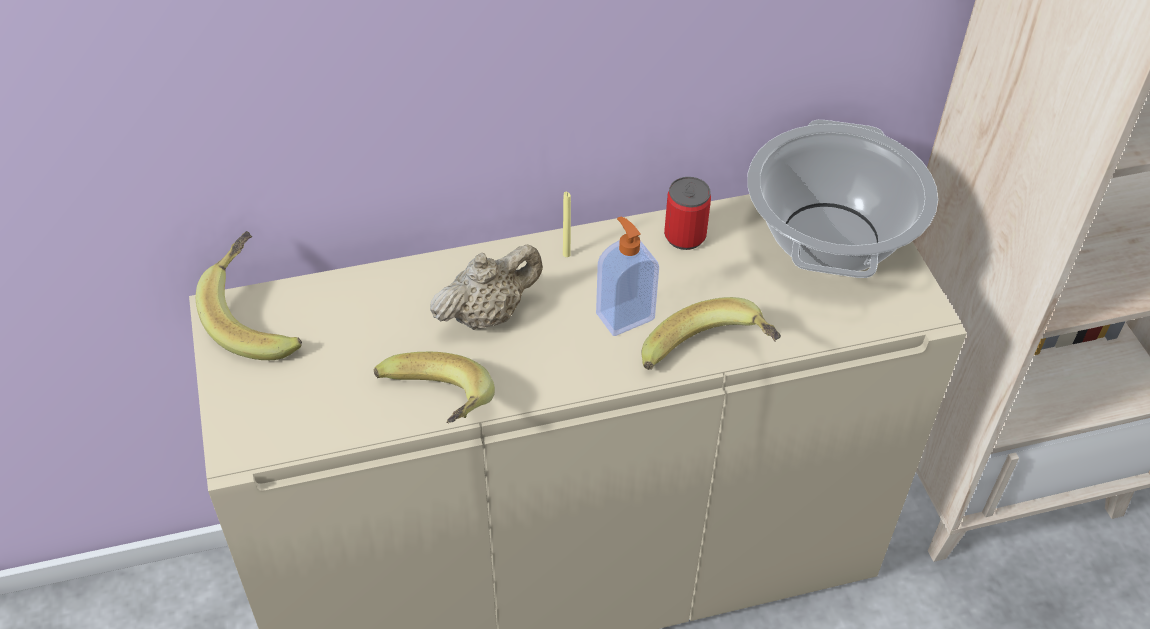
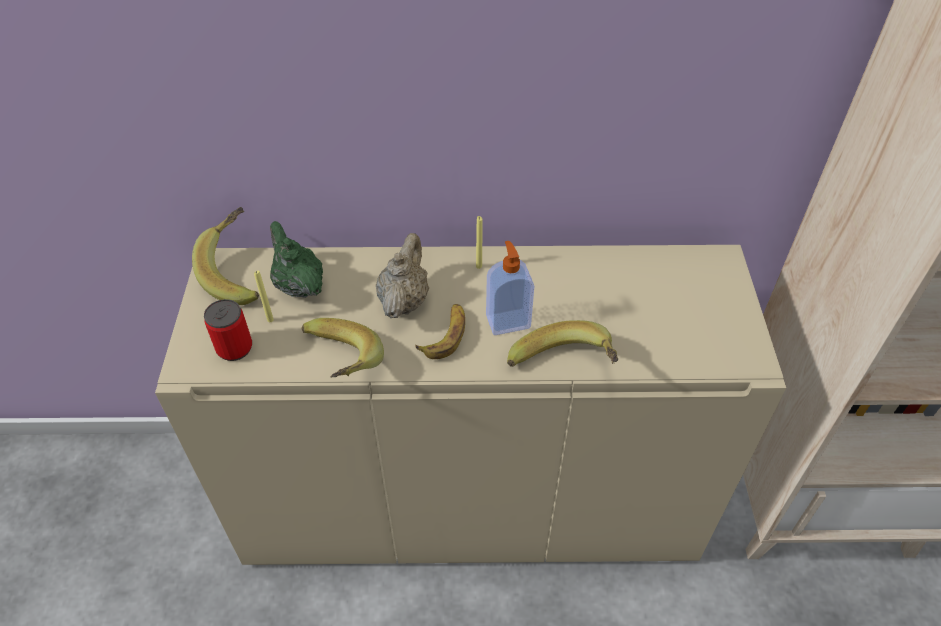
camera: 15 degrees right, 0 degrees up
beige teapot [430,244,543,330] -> beige teapot turned 60 degrees counterclockwise [376,233,429,318]
can [664,177,711,250] -> can moved to [204,299,252,361]
cooking pot [747,120,938,278] -> none
none -> yellow candle [254,271,274,322]
none -> green teapot [270,221,323,298]
none -> banana [415,304,465,359]

